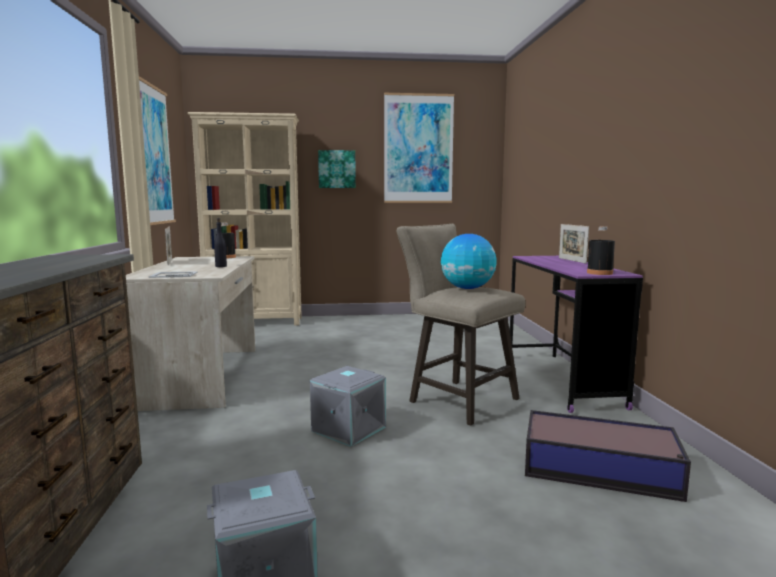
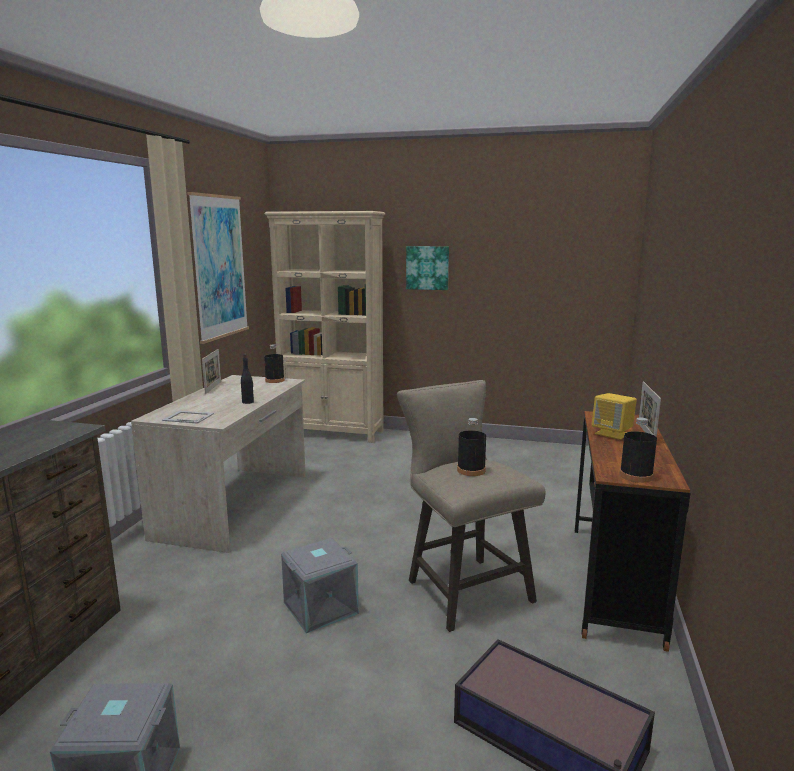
camera: 20 degrees right, 5 degrees up
picture [384,93,454,203] -> none
globe [441,234,497,289] -> black bottle [457,418,486,476]
purple desk [510,256,643,413] -> brown desk [575,411,690,652]
none -> yellow speaker [592,393,637,440]

